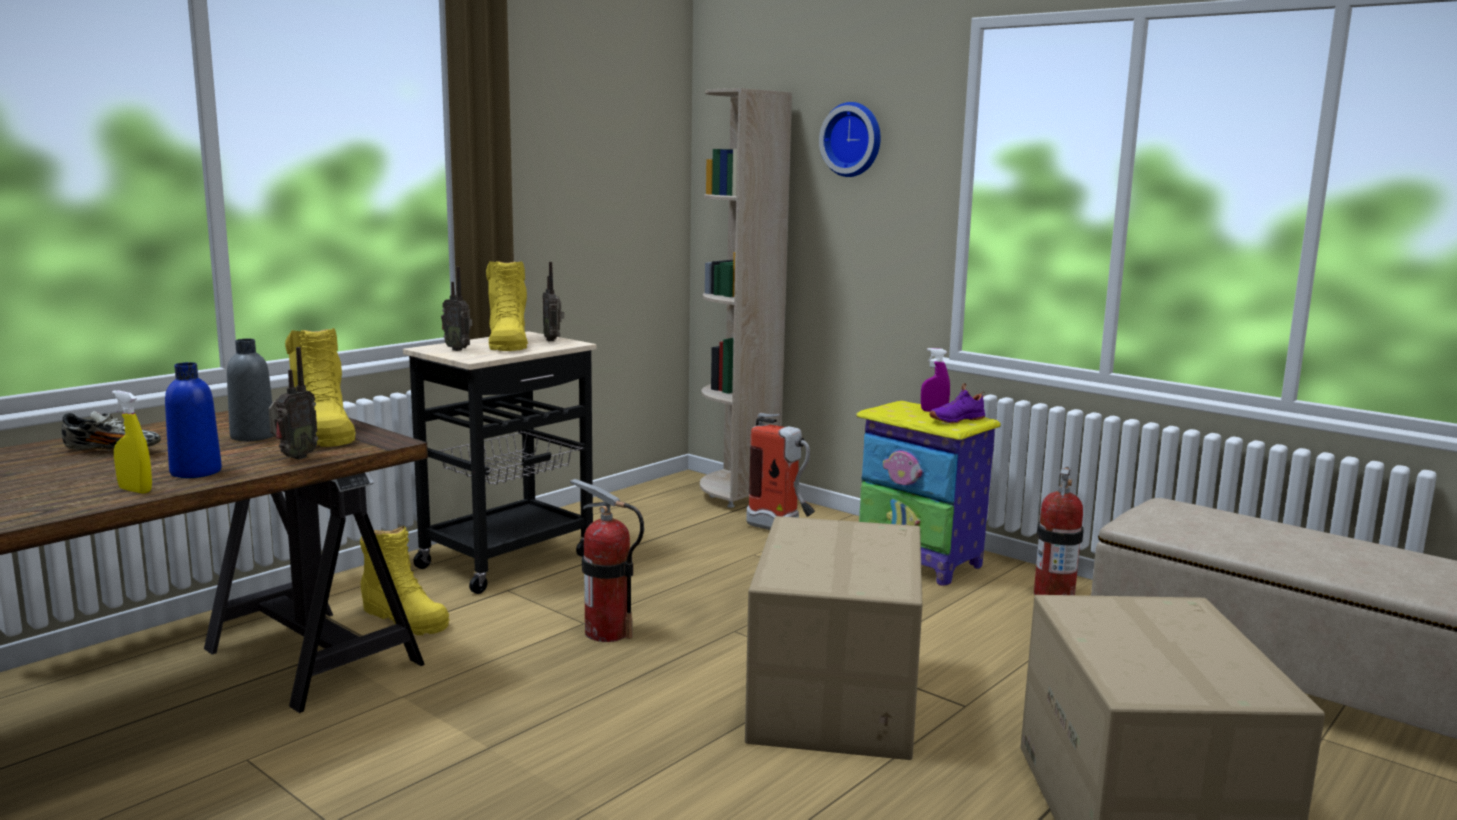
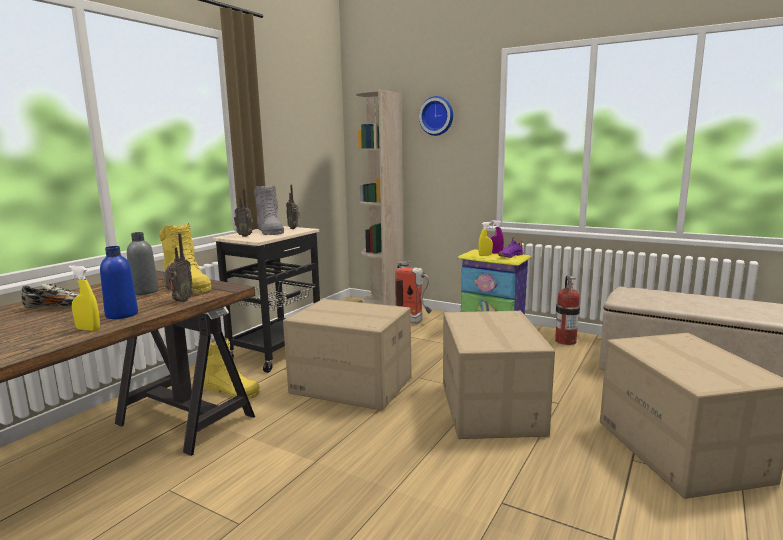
camera: 10 degrees left, 0 degrees up
yellow boot [486,261,528,351] -> grey boot [254,185,284,235]
fire extinguisher [570,479,644,642] -> cardboard box [283,299,412,411]
none -> yellow spray bottle [478,222,493,256]

